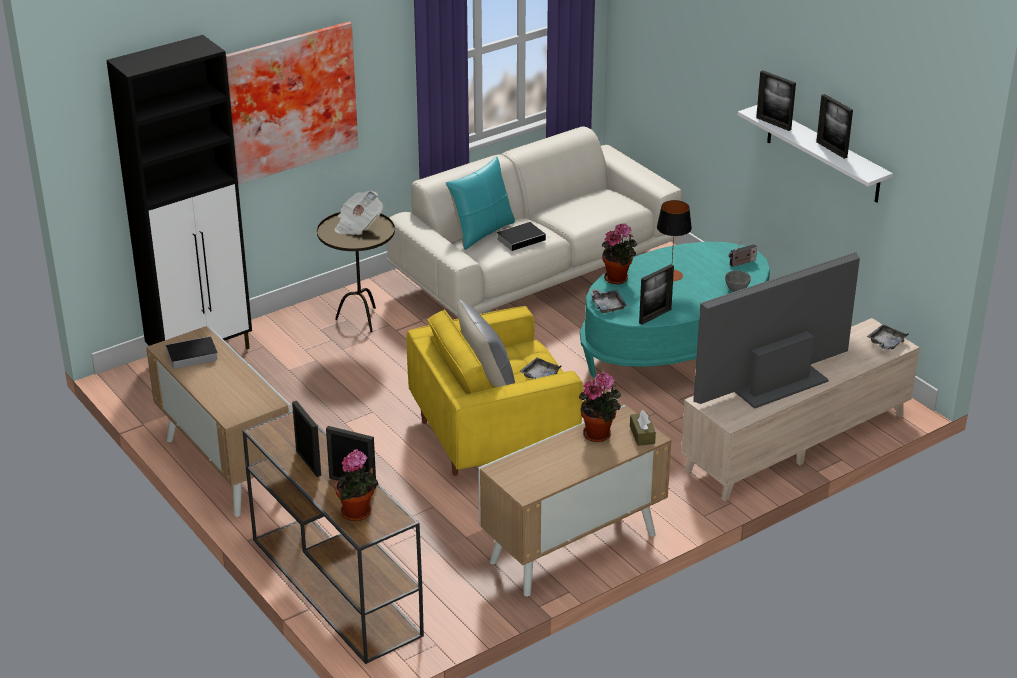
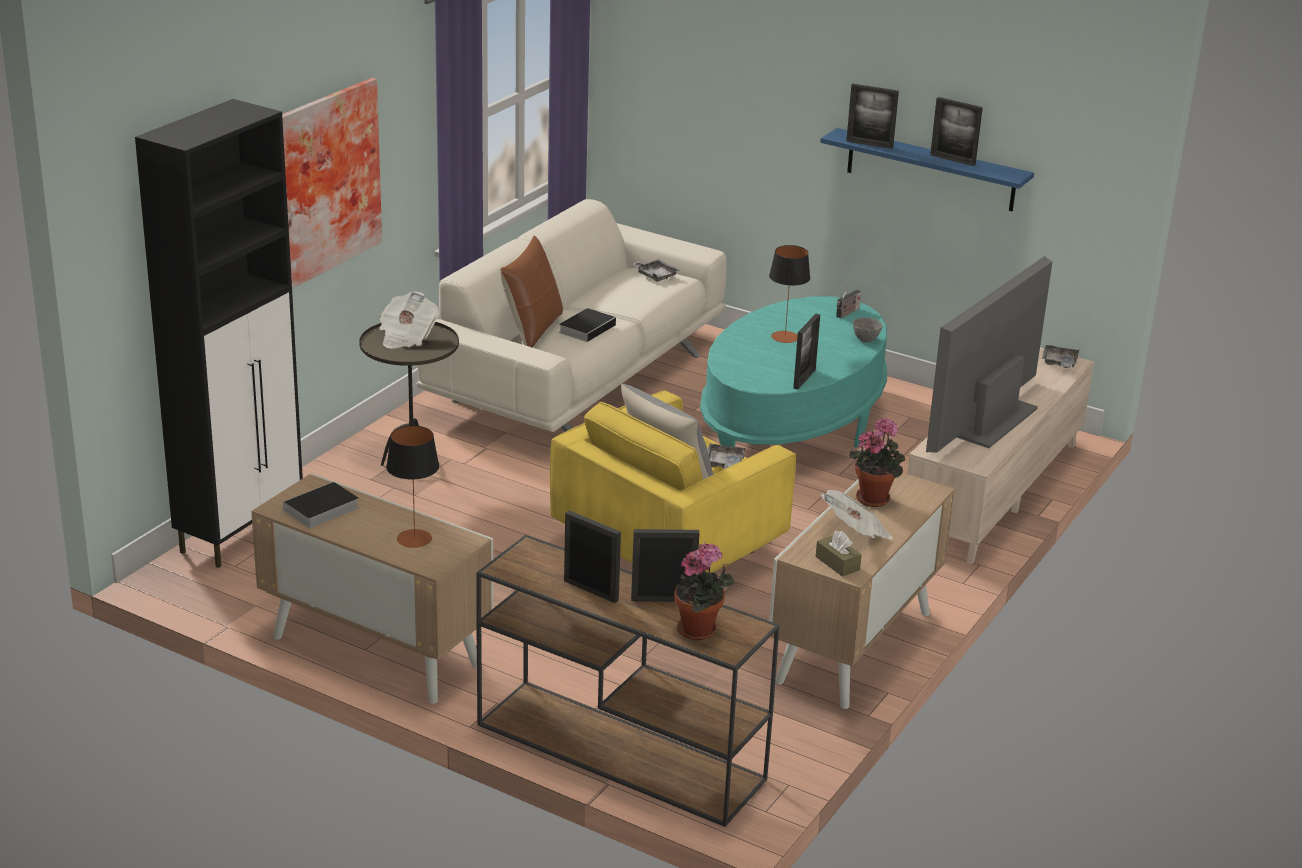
camera: 25 degrees left, 5 degrees down
turquoise pillow [446,156,515,250] -> brown pillow [500,235,563,347]
grey tray [590,289,627,314] -> grey tray moved to [632,259,680,282]
potted plant [602,223,637,284] -> none
brown tissue box [630,410,656,446] -> brown tissue box moved to [816,531,862,577]
white shelf [738,105,893,203] -> blue shelf [820,128,1034,211]
none -> table lamp [386,426,439,548]
none -> newspaper [820,490,893,539]

